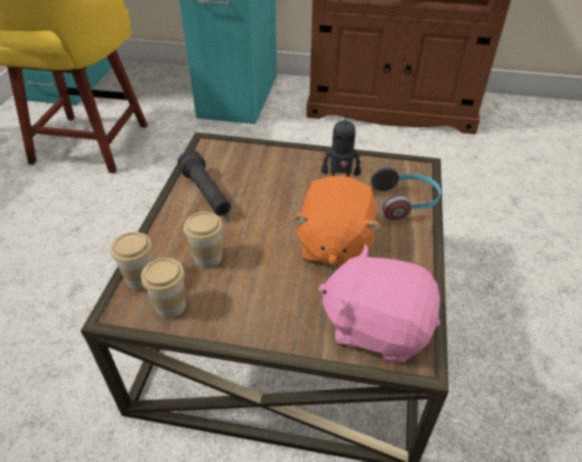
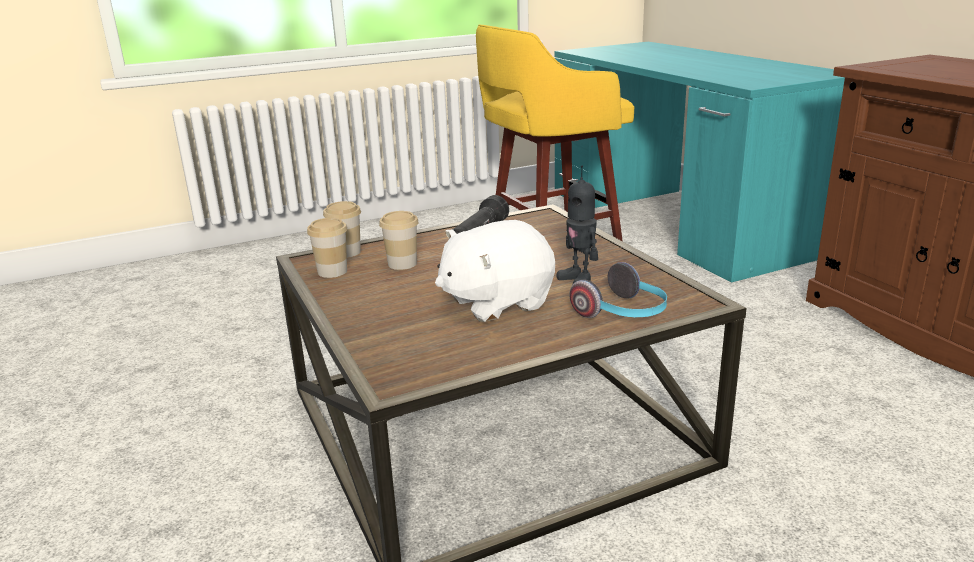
camera: 55 degrees right, 20 degrees down
orange plush toy [293,176,381,265] -> white plush toy [435,220,555,322]
pink plush toy [319,244,440,363] -> none

